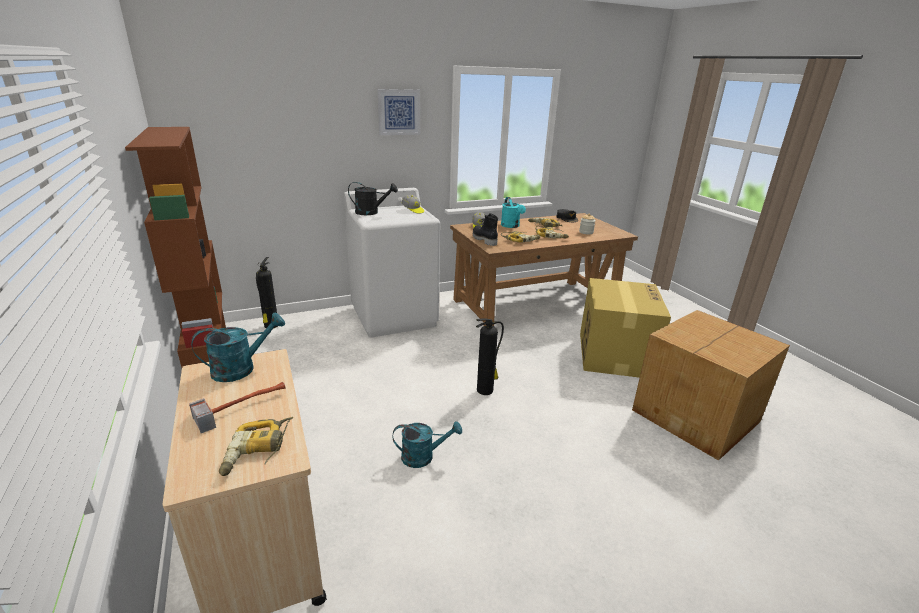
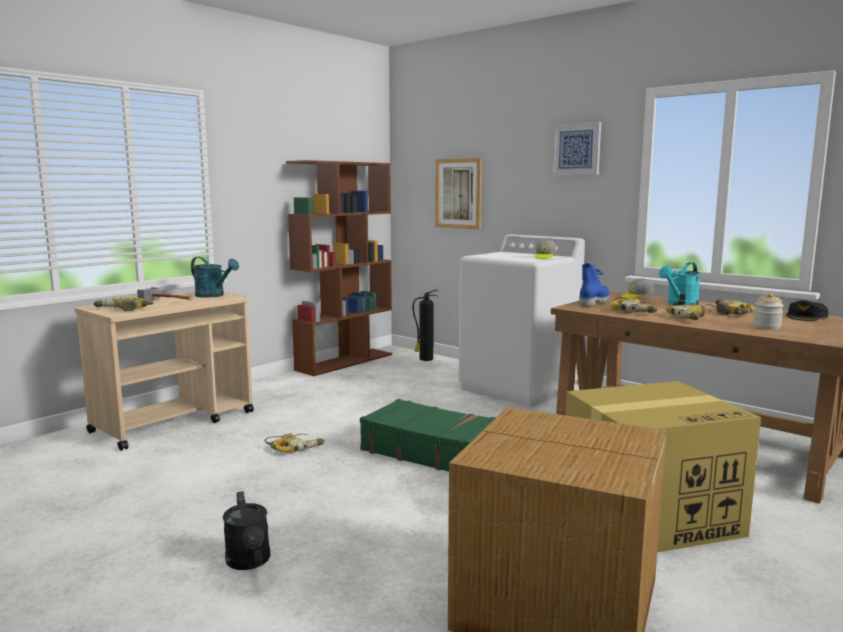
camera: 65 degrees right, 15 degrees down
black watering can [348,182,398,215] -> black watering can moved to [223,491,270,570]
turquoise watering can [393,421,462,468] -> power drill [265,433,325,453]
black boot [473,213,498,246] -> blue boot [579,263,610,307]
fire extinguisher [476,319,504,395] -> green suitcase [360,399,496,471]
none -> picture [435,158,482,229]

